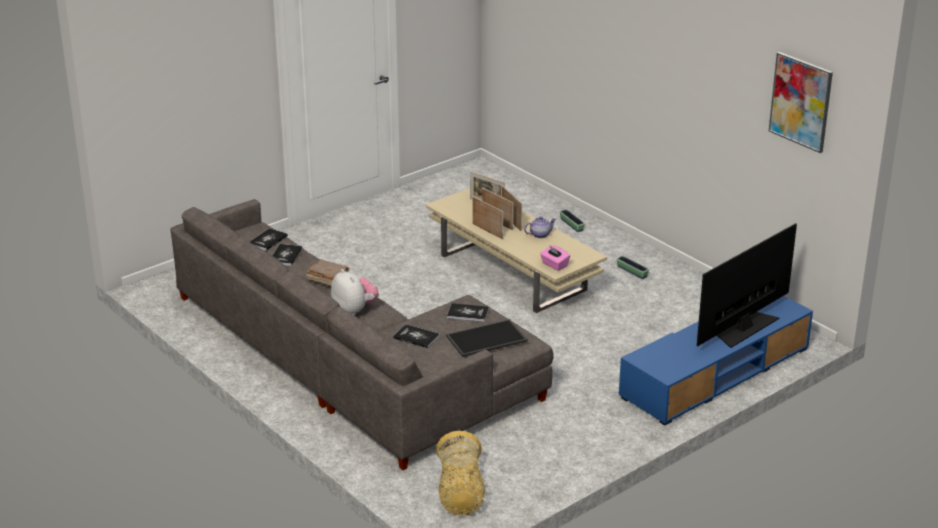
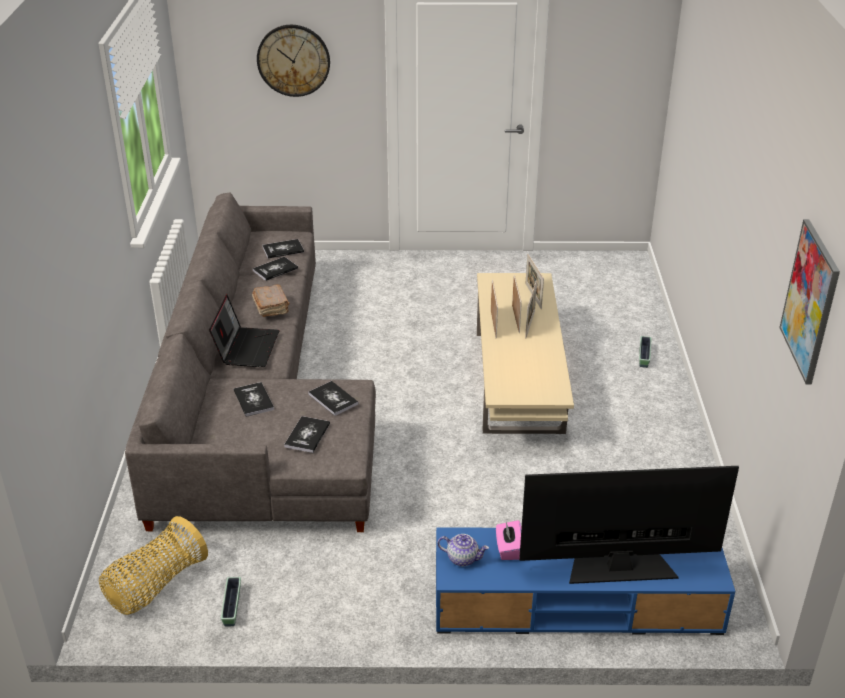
camera: 40 degrees right, 5 degrees up
plush toy [331,269,379,316] -> laptop [209,295,280,367]
tray [446,319,528,357] -> book [284,416,330,453]
teapot [524,217,556,238] -> teapot moved to [437,534,489,566]
pink tissue box [540,245,570,271] -> pink tissue box moved to [496,520,522,560]
planter [616,256,649,279] -> planter moved to [221,577,241,626]
none -> wall clock [257,25,330,97]

